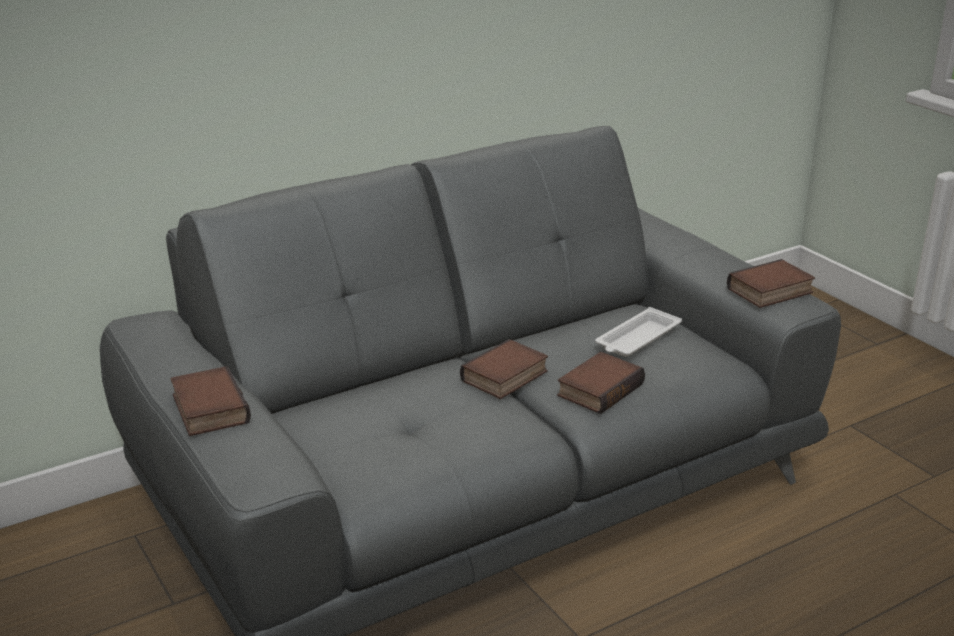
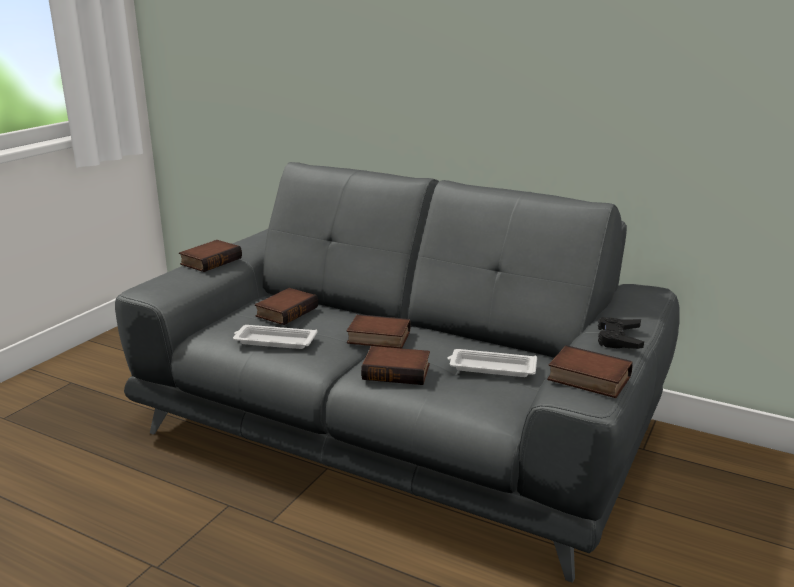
camera: 60 degrees right, 5 degrees down
none -> white tray [233,325,318,349]
none -> book [255,288,318,325]
none -> black game controller [598,317,644,349]

